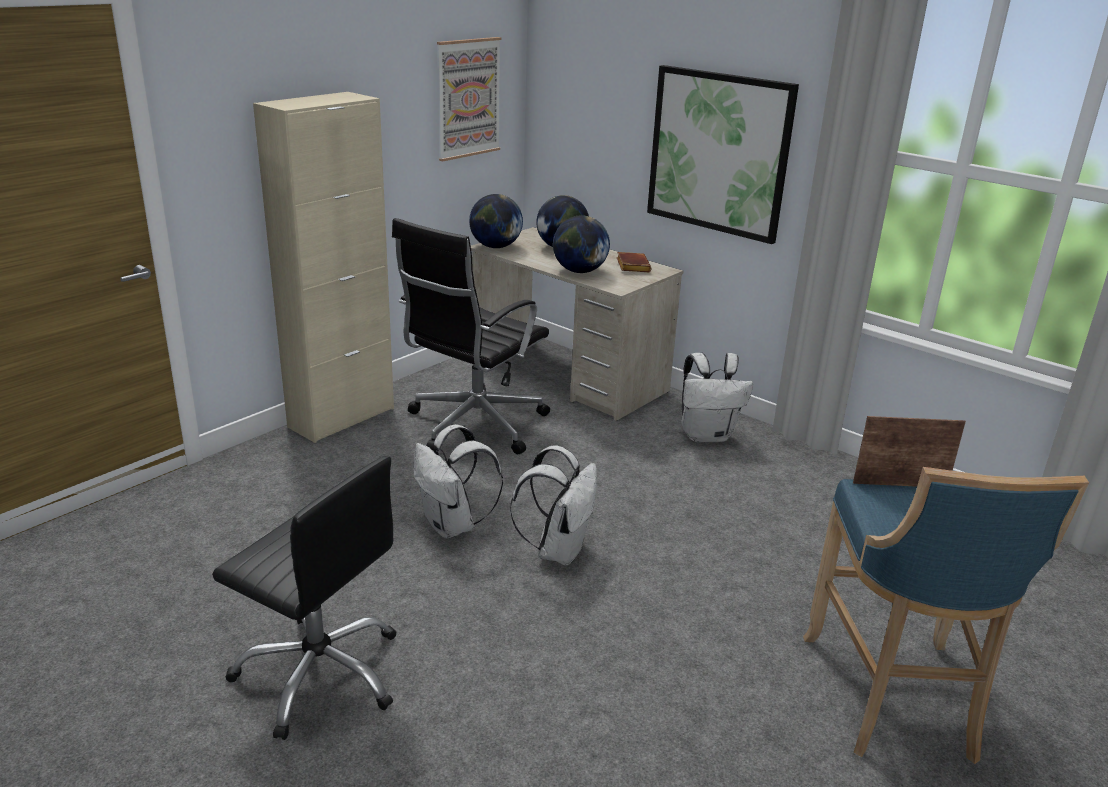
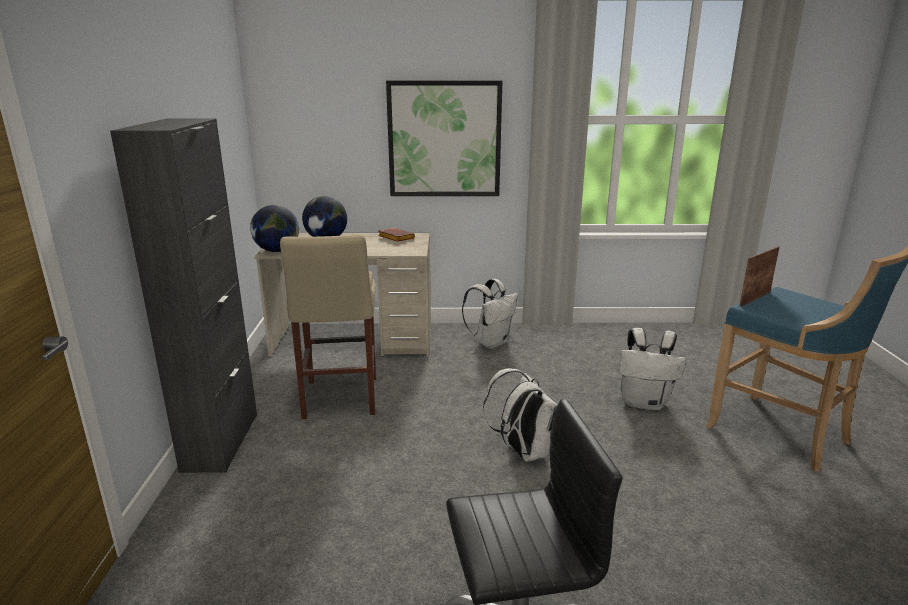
camera: 40 degrees left, 5 degrees down
beige cabinet [253,92,394,443] -> black cabinet [110,118,257,473]
black office chair [392,218,550,454] -> beige stool [280,235,376,419]
white backpack [414,424,503,539] -> white backpack moved to [619,328,686,410]
picture [437,37,501,161] -> none
globe [553,215,610,273] -> none

